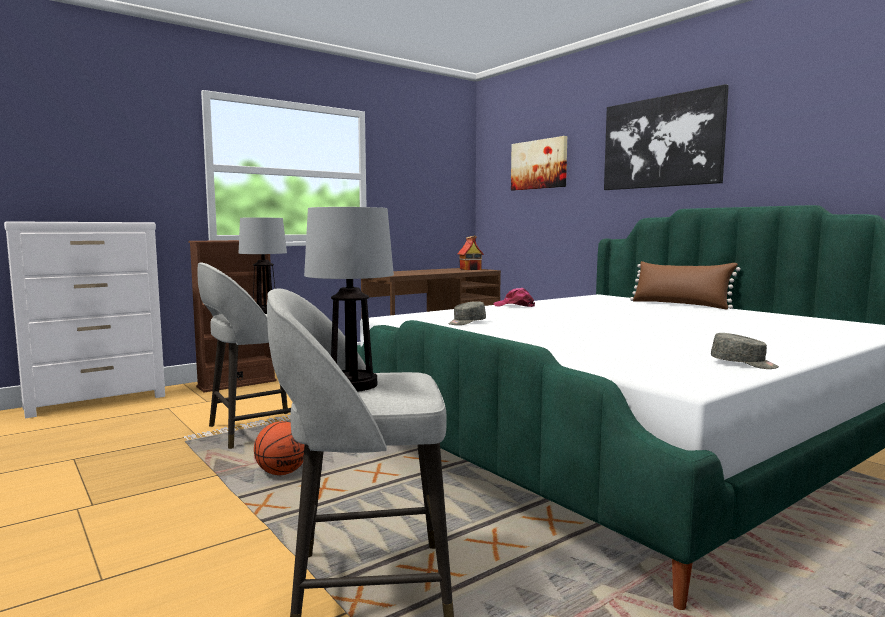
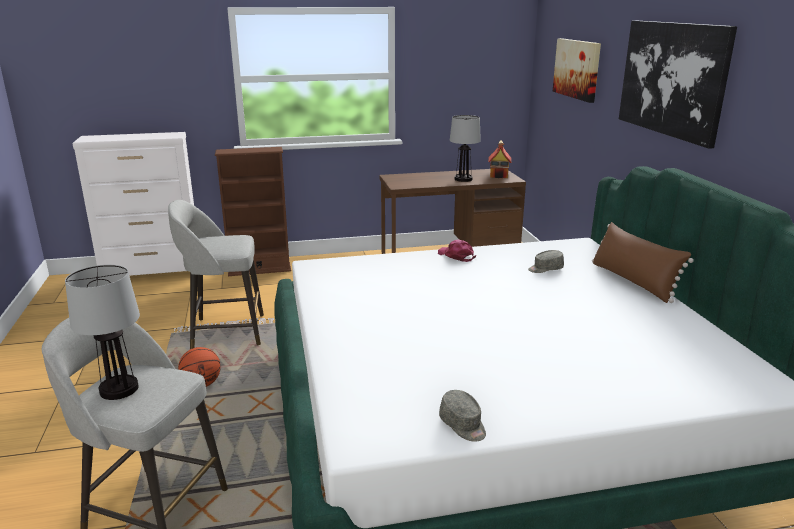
camera: 25 degrees right, 15 degrees up
table lamp [239,218,287,314] -> table lamp moved to [450,115,481,182]
grey cap [449,301,486,325] -> grey cap moved to [528,250,564,273]

